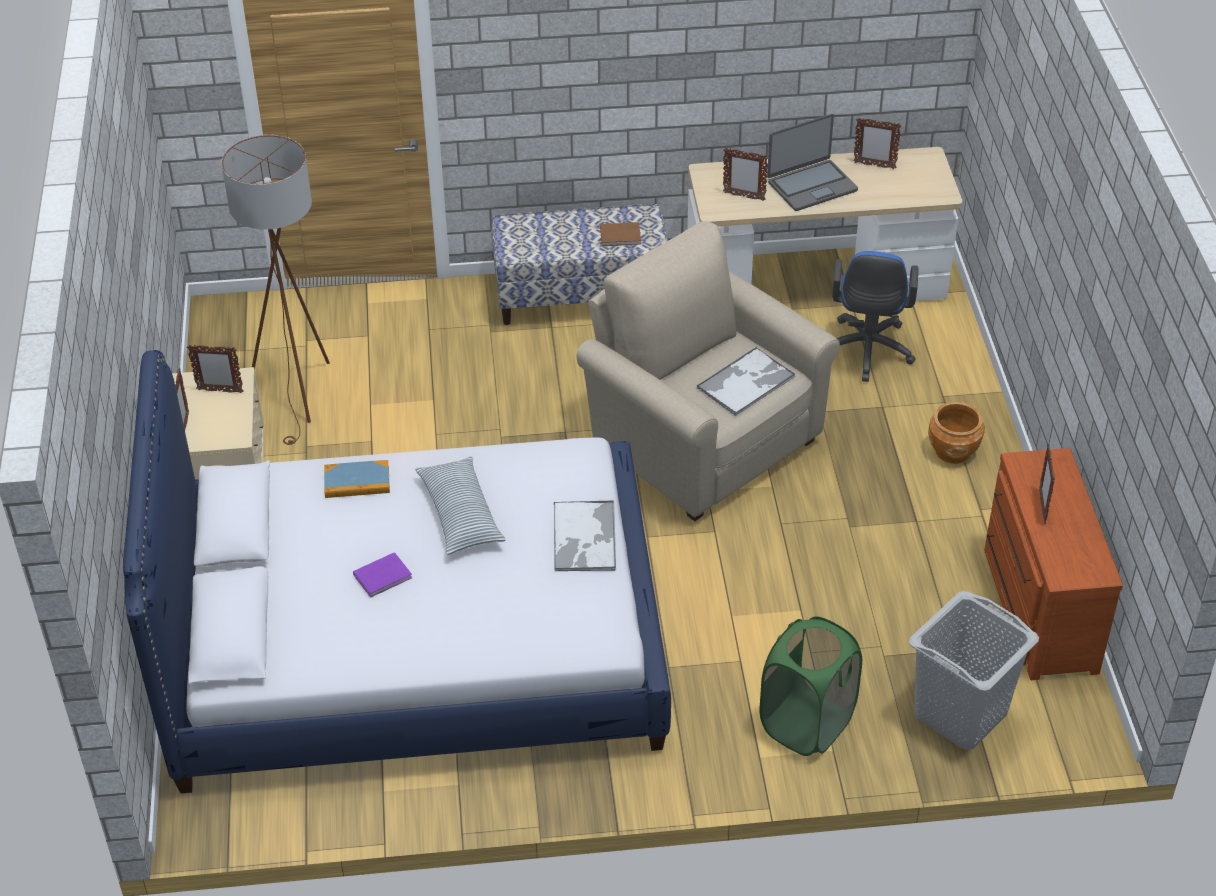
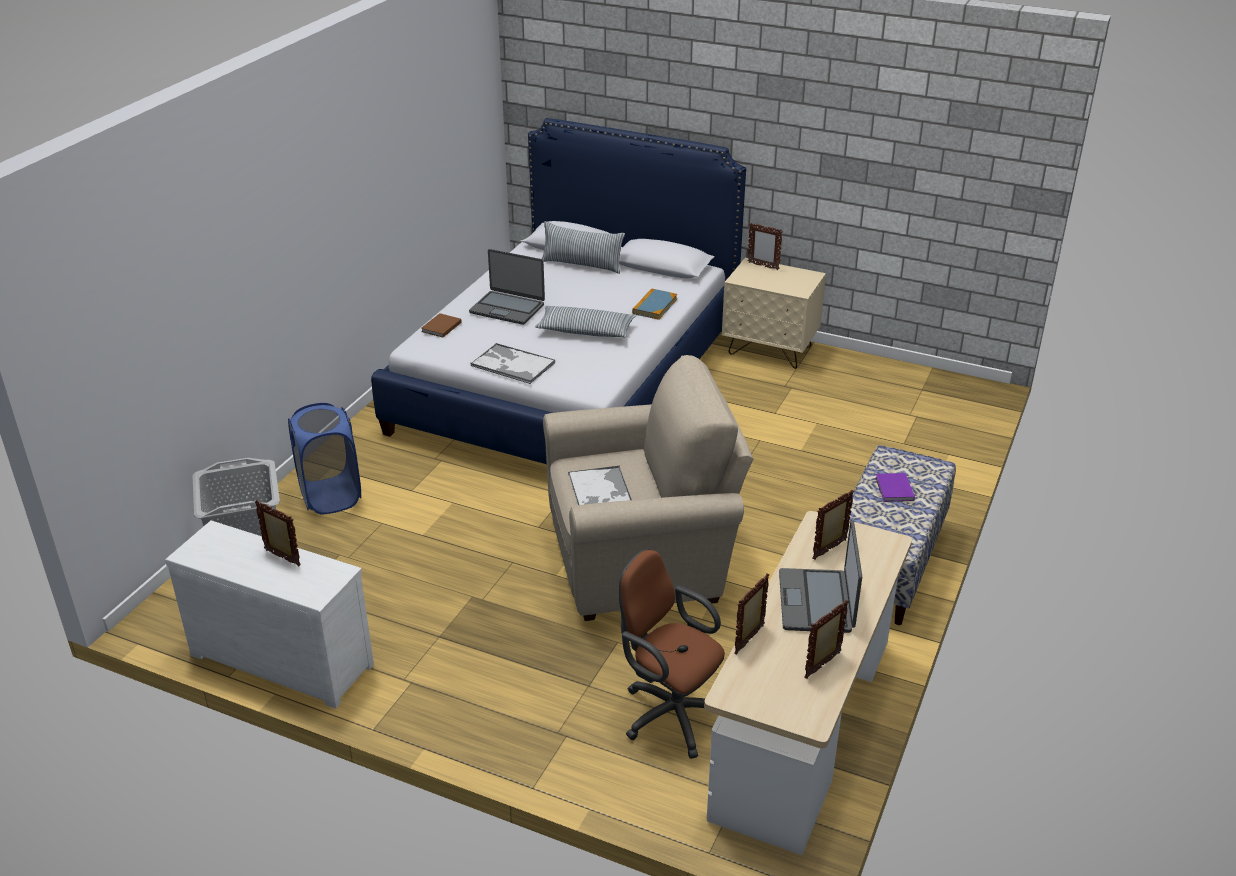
camera: 120 degrees right, 10 degrees down
picture frame [187,345,244,393] -> picture frame moved to [734,573,770,654]
brown floor lamp [221,135,330,445] -> none
purple book [353,552,412,598] -> purple book moved to [875,473,915,502]
brown book [600,222,641,246] -> brown book moved to [421,313,462,337]
green laundry basket [760,616,862,756] -> blue laundry basket [288,403,361,514]
blue office chair [832,251,918,382] -> brown office chair [619,549,725,759]
brown planter [928,402,985,464] -> none
brown dresser [984,448,1123,680] -> white dresser [165,520,374,709]
none -> laptop [469,249,545,325]
none -> pillow [541,221,625,274]

